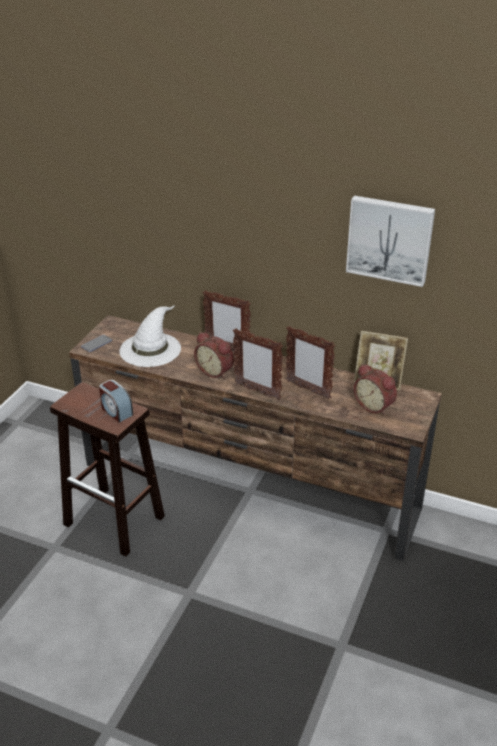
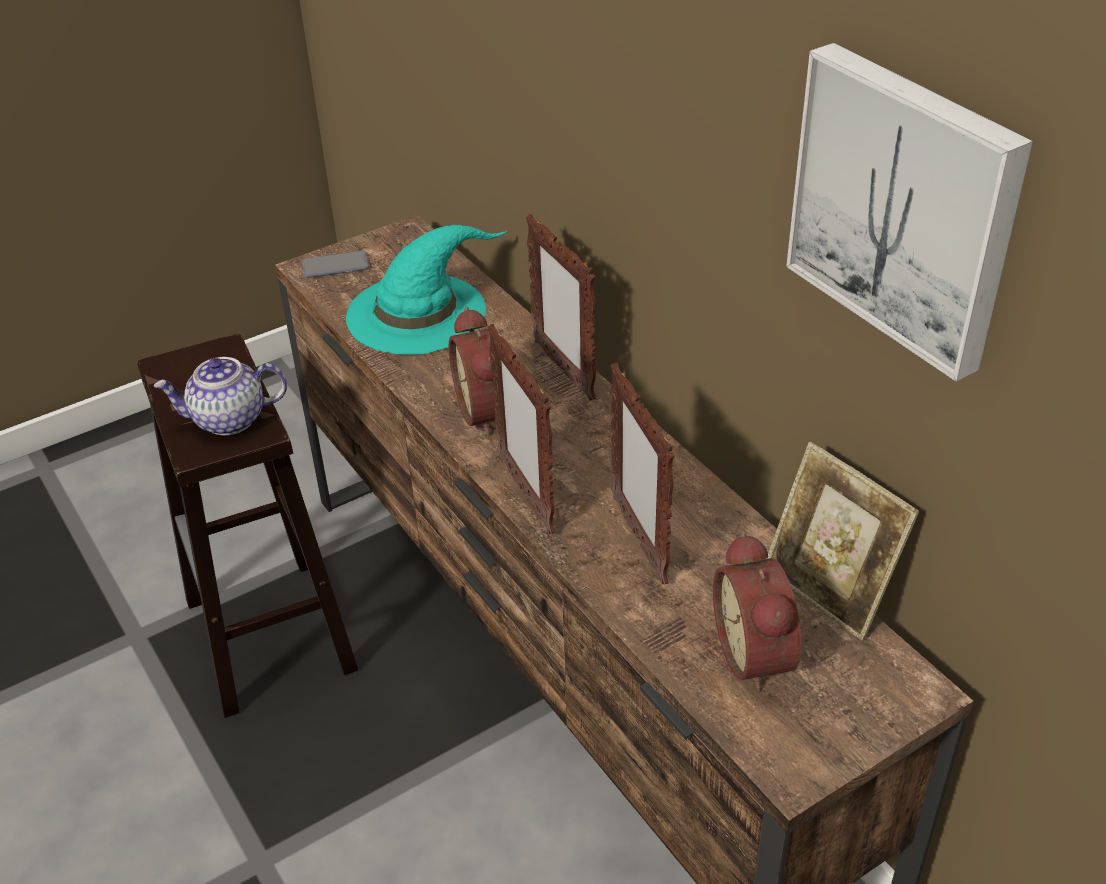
camera: 35 degrees right, 5 degrees up
alarm clock [99,380,133,422] -> teapot [153,357,287,435]
white hat [119,305,181,367] -> turquoise hat [346,225,506,355]

